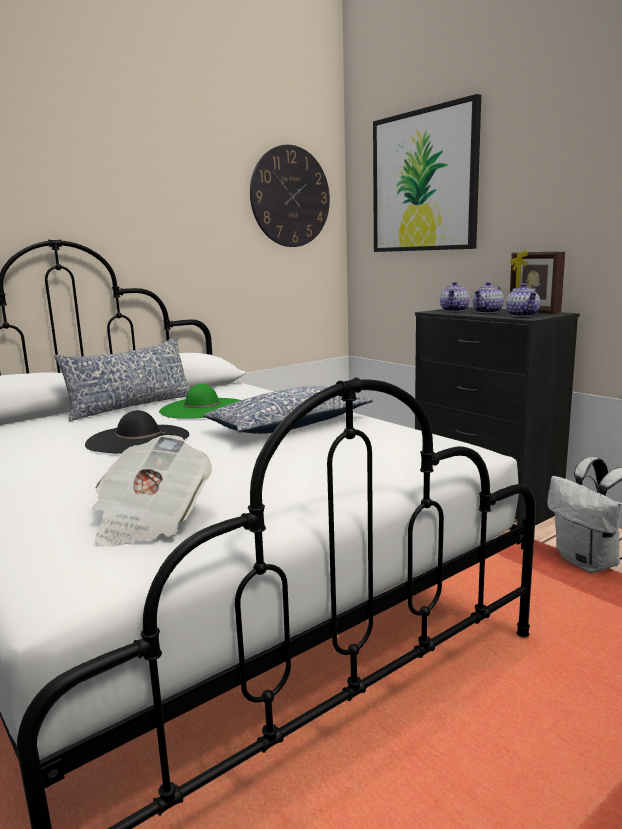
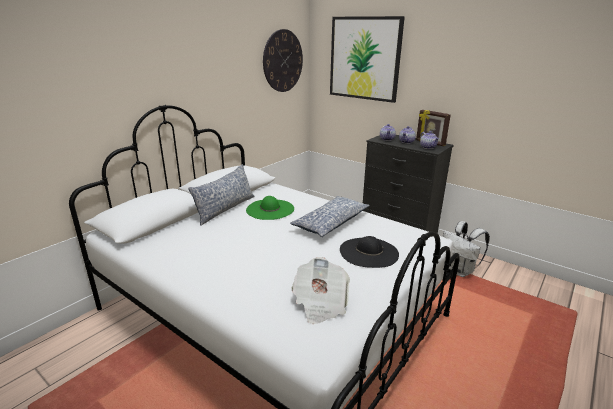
camera: 15 degrees left, 10 degrees up
black hat [85,410,189,454] -> black hat moved to [340,236,399,268]

